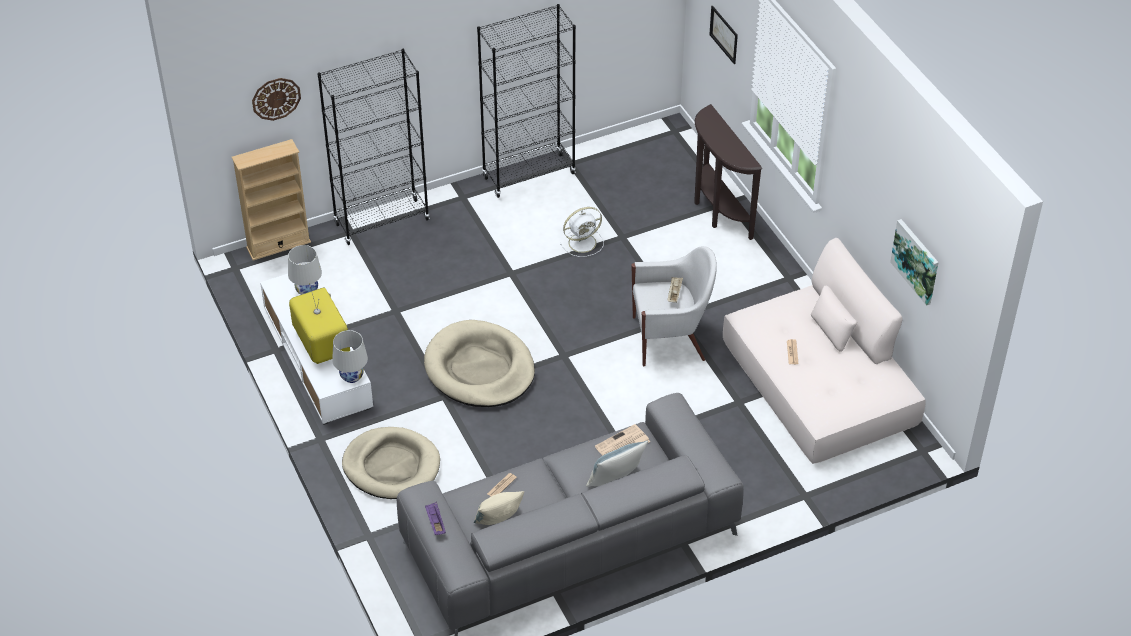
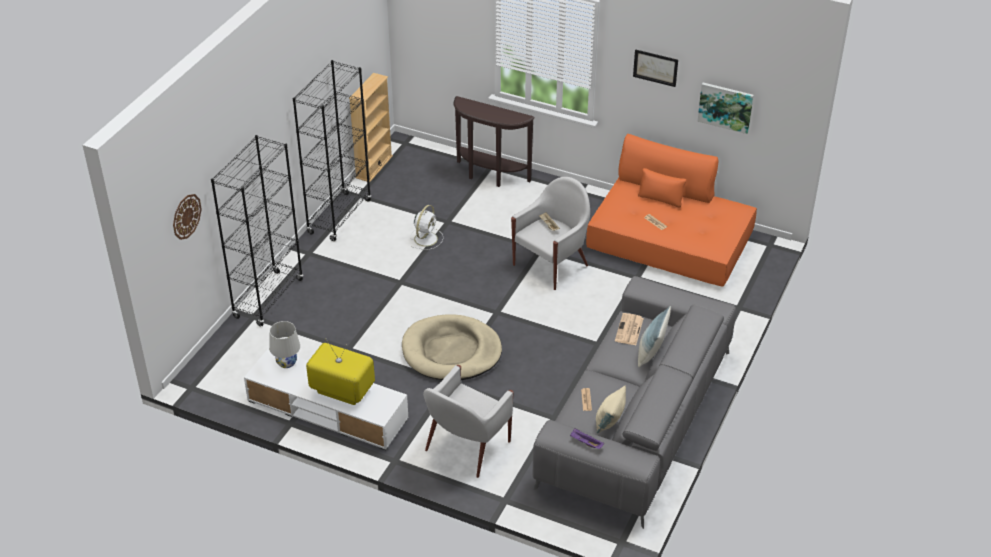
camera: 40 degrees left, 5 degrees down
beige bookcase [232,139,311,261] -> beige bookcase moved to [349,73,393,182]
white table lamp [332,330,368,383] -> none
beige dog bed [342,427,440,499] -> white armchair [423,365,514,478]
picture [709,6,738,64] -> picture moved to [633,49,678,87]
beige sofa [723,238,925,464] -> orange sofa [586,134,757,287]

